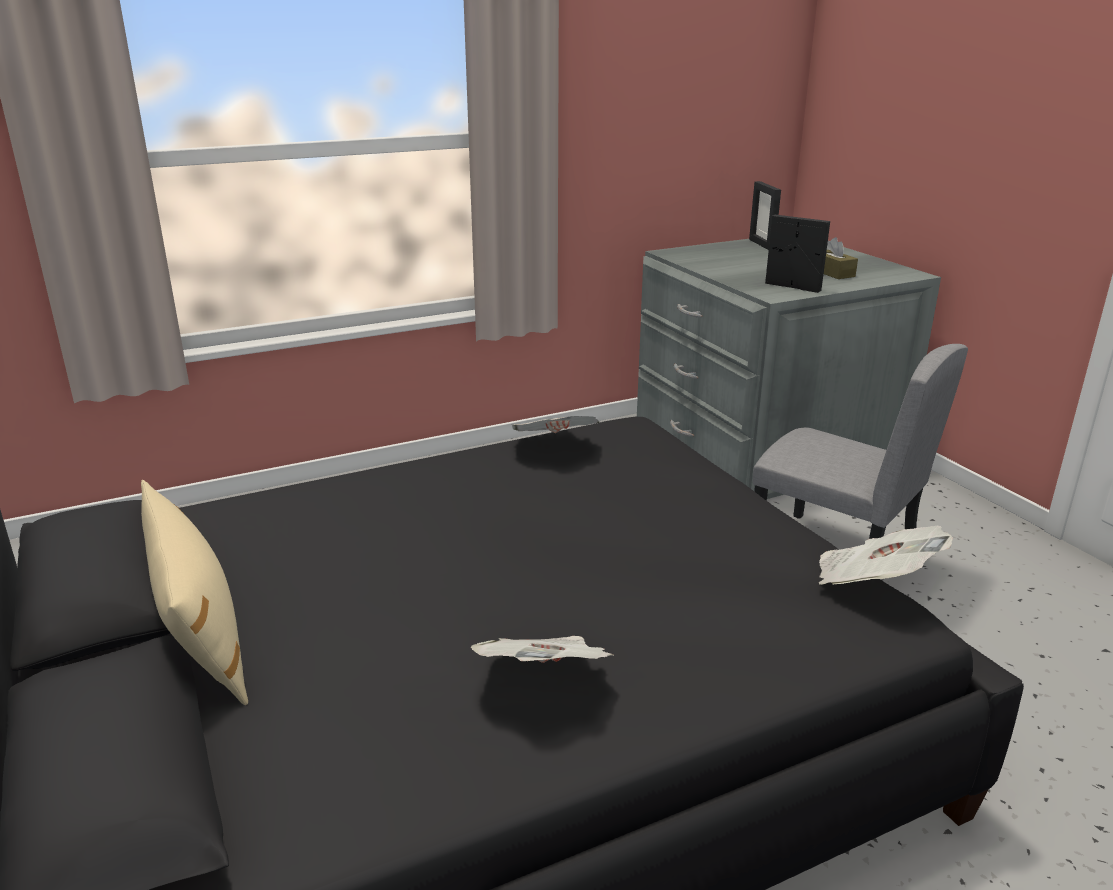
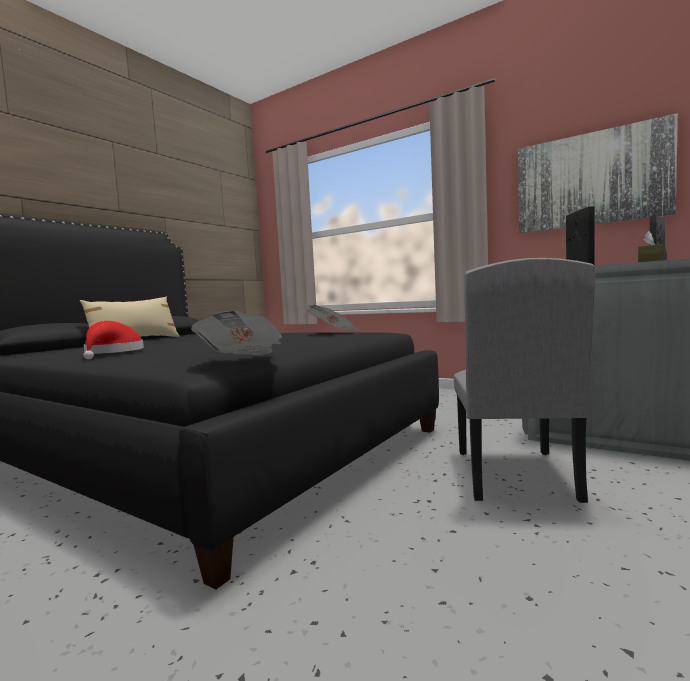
camera: 60 degrees right, 20 degrees down
newspaper [471,636,614,663] -> red hat [83,321,144,359]
none -> picture [518,113,678,233]

